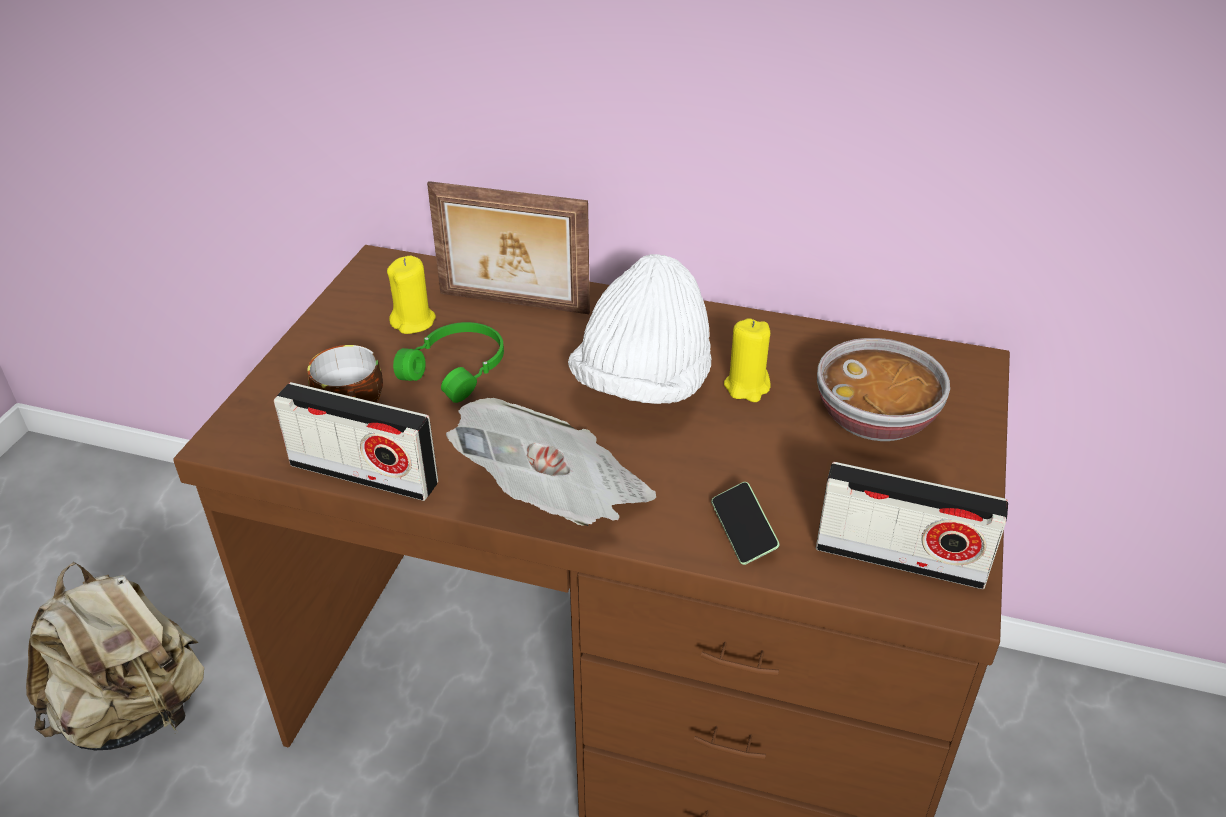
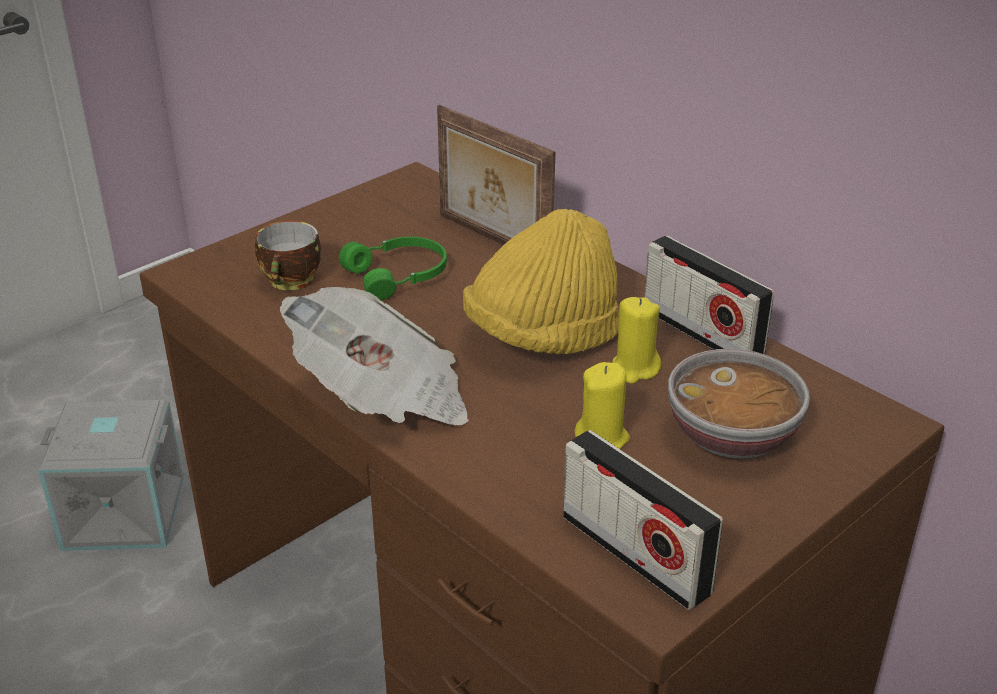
camera: 30 degrees right, 5 degrees down
beige backpack [26,562,204,750] -> grey storage box [38,400,184,551]
radio [274,382,438,501] -> radio moved to [644,236,774,354]
yellow candle [387,256,436,334] -> yellow candle moved to [575,362,630,449]
white hat [568,254,711,404] -> yellow hat [463,209,619,354]
phone [711,482,780,565] -> none

